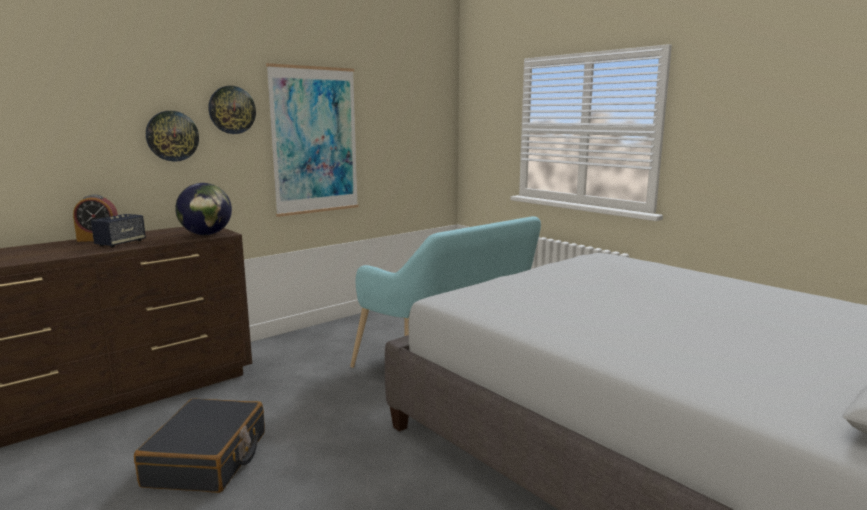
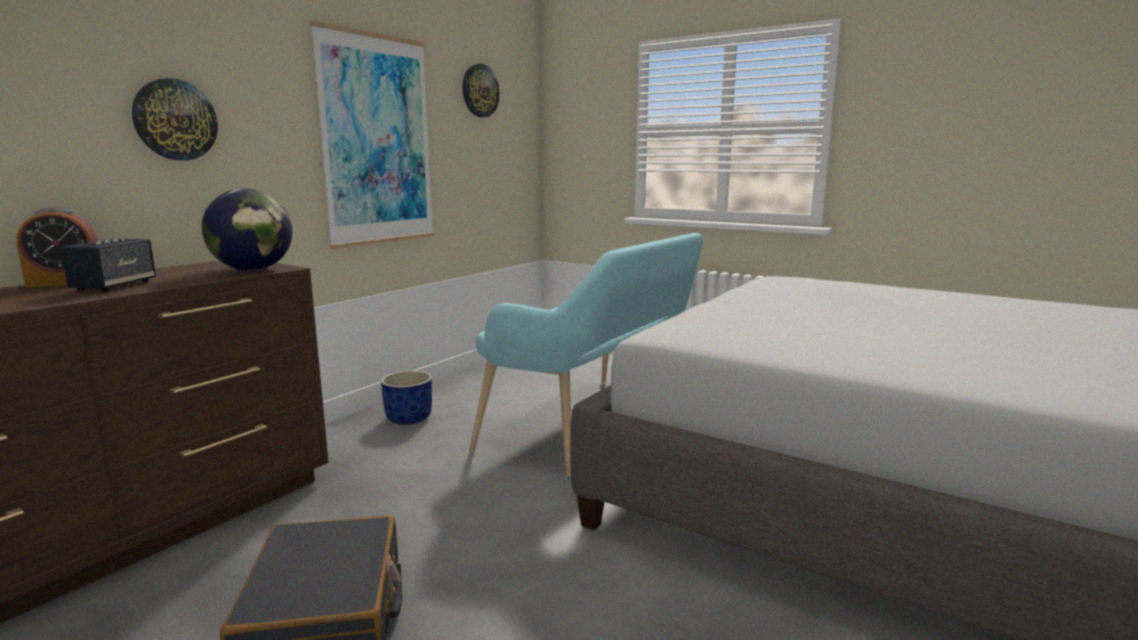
camera: 15 degrees left, 0 degrees up
wall clock [208,86,256,134] -> wall clock moved to [463,63,499,117]
none -> blue planter [381,371,432,425]

